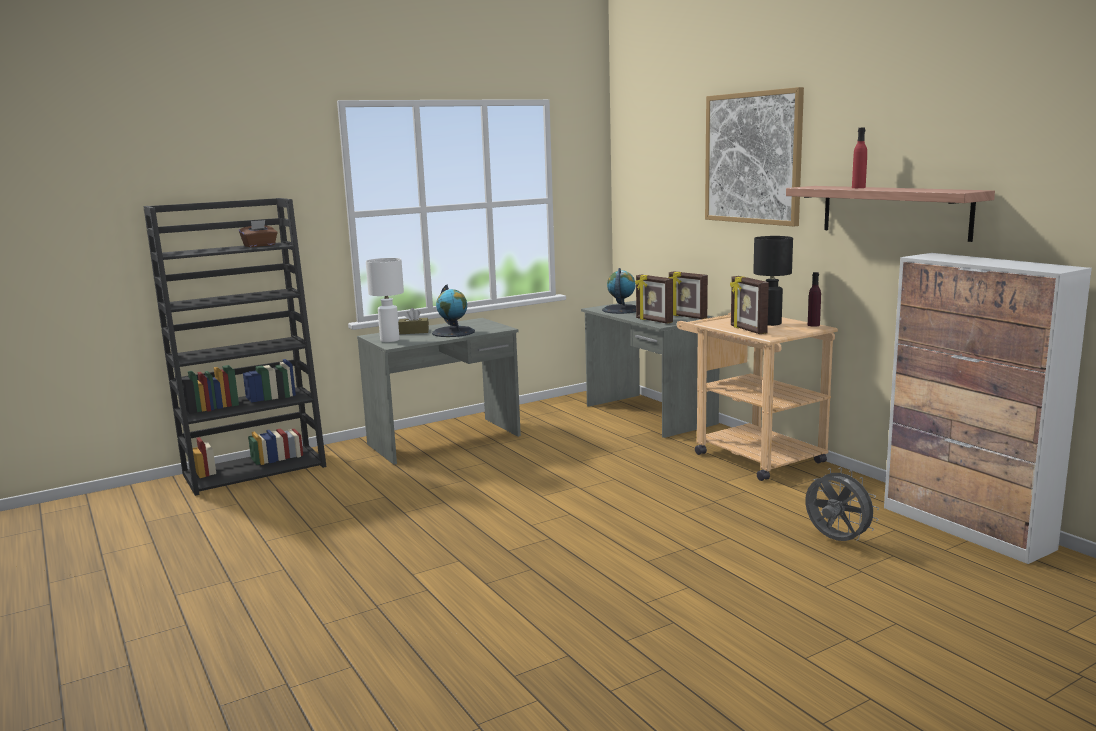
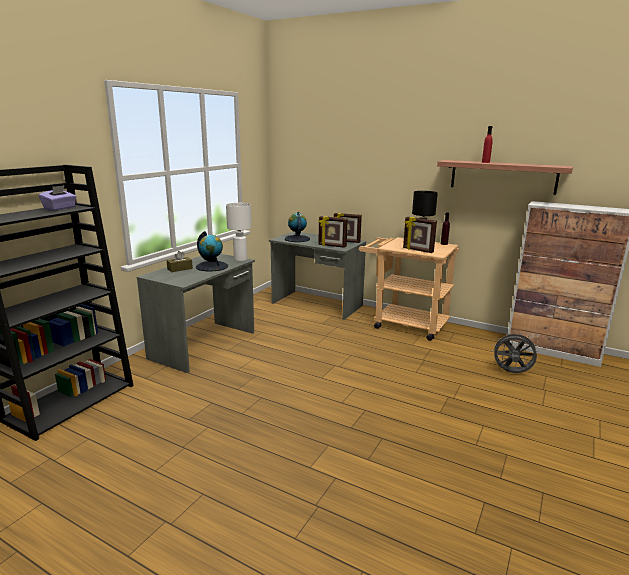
camera: 30 degrees left, 5 degrees up
brown tissue box [239,220,278,247] -> purple tissue box [39,185,77,211]
white table lamp [366,258,404,342] -> white table lamp moved to [226,203,252,261]
picture [705,87,804,226] -> none

